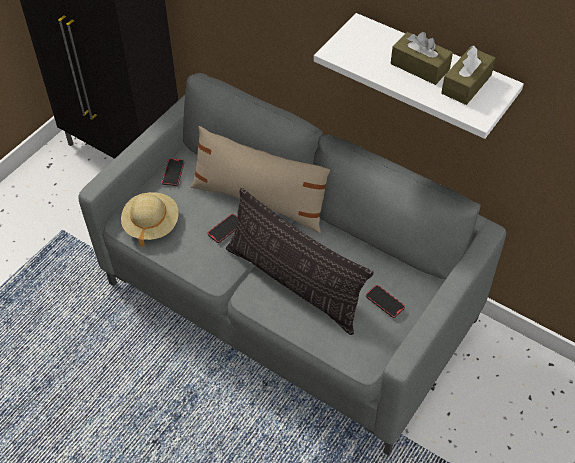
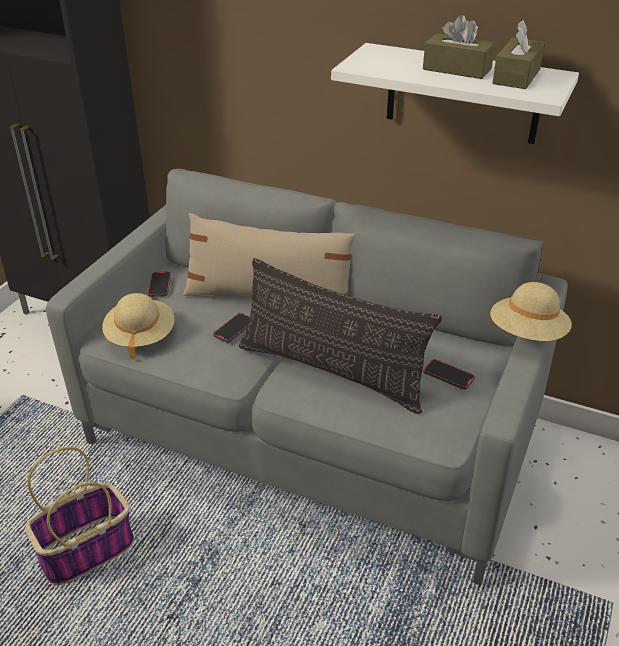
camera: 10 degrees left, 15 degrees down
none -> basket [25,447,134,586]
none -> beige hat [490,282,572,341]

